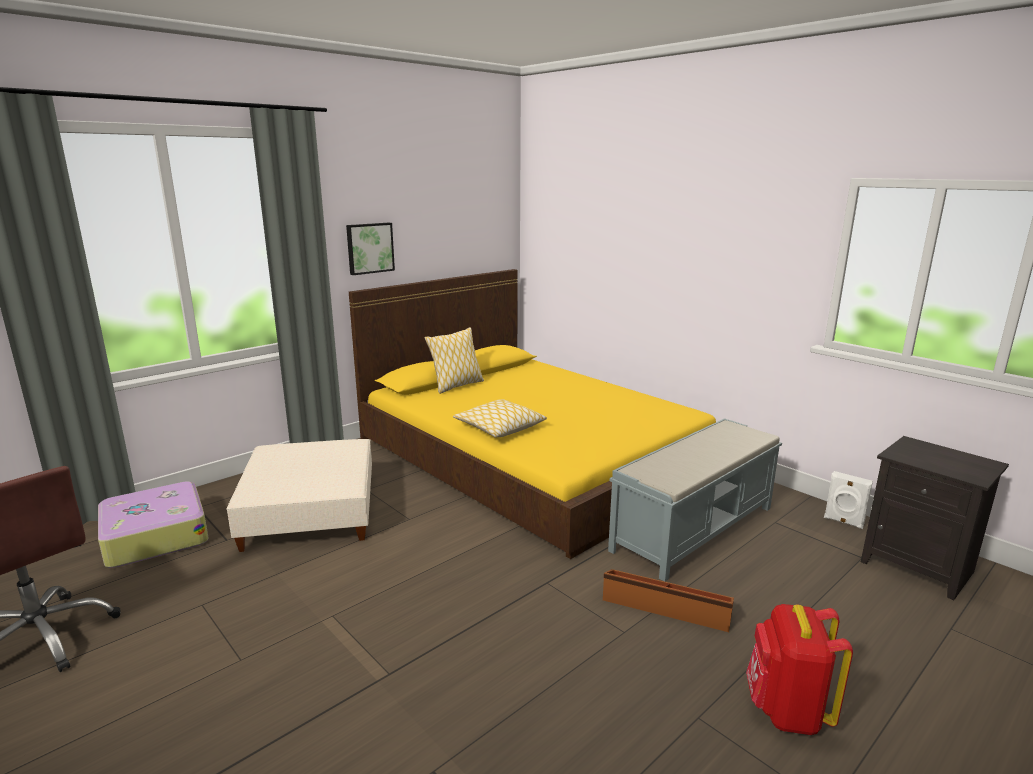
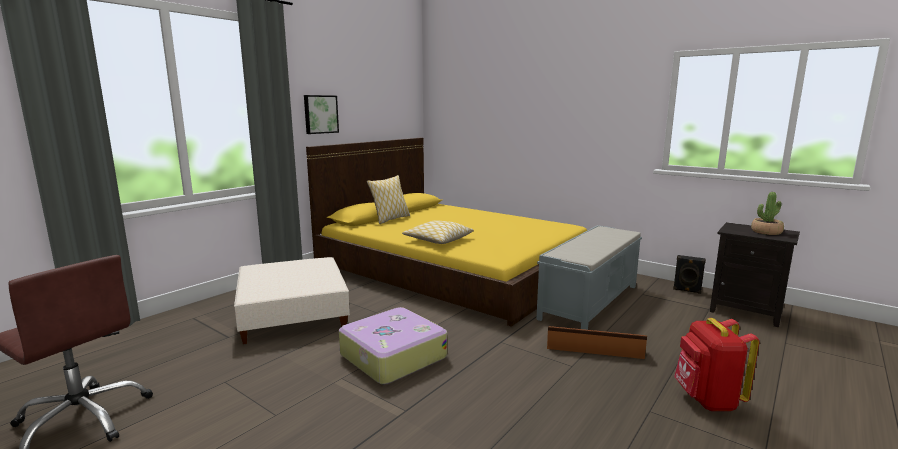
camera: 10 degrees left, 5 degrees down
suitcase [98,481,209,568] -> suitcase moved to [339,307,447,384]
white speaker [824,471,873,529] -> black speaker [673,255,706,294]
none -> potted plant [751,192,784,235]

